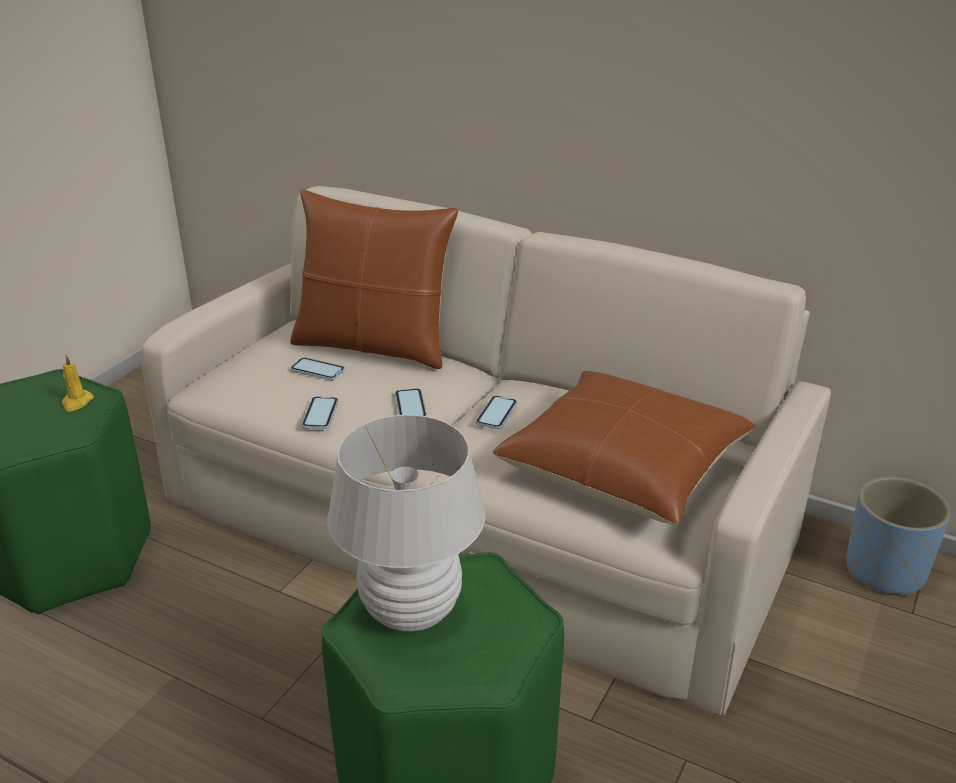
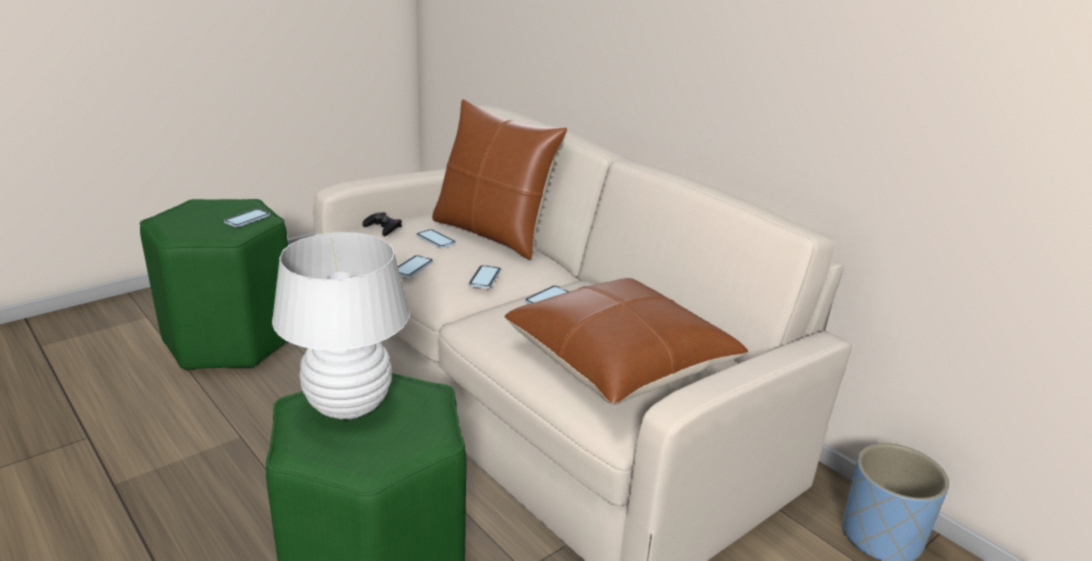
camera: 20 degrees right, 5 degrees down
yellow candle [62,354,94,411] -> phone [224,209,270,227]
none -> black game controller [363,212,402,236]

